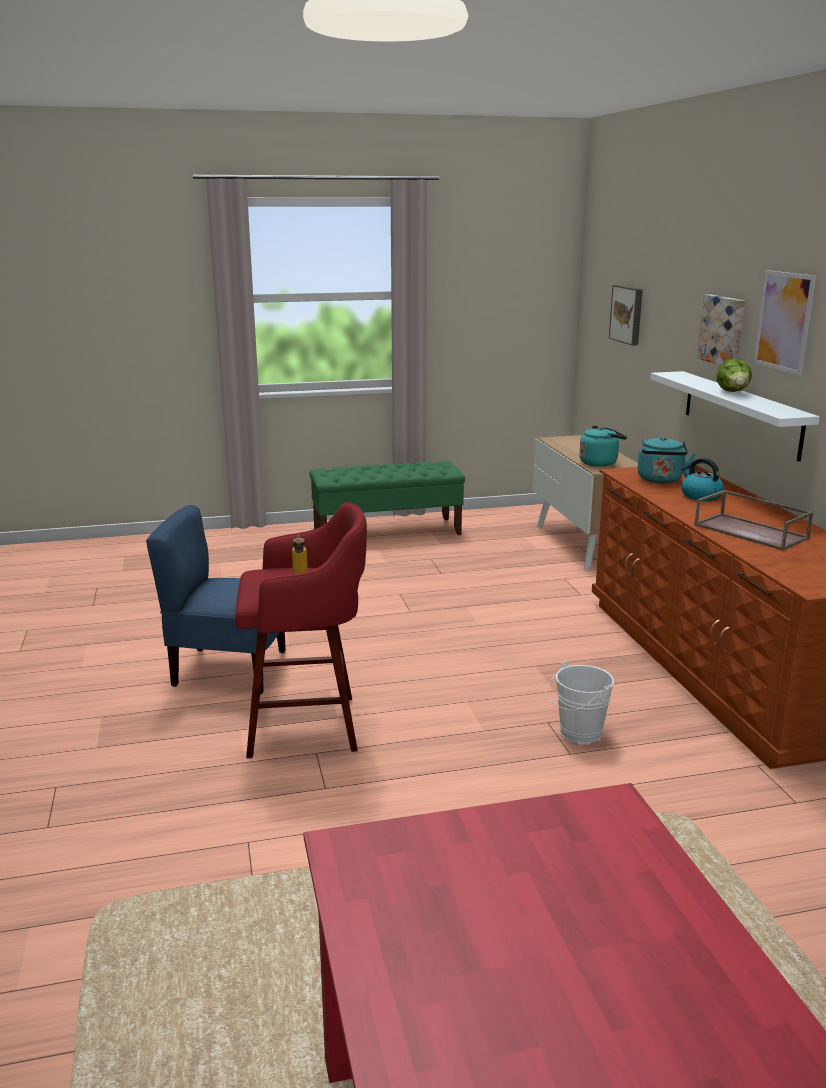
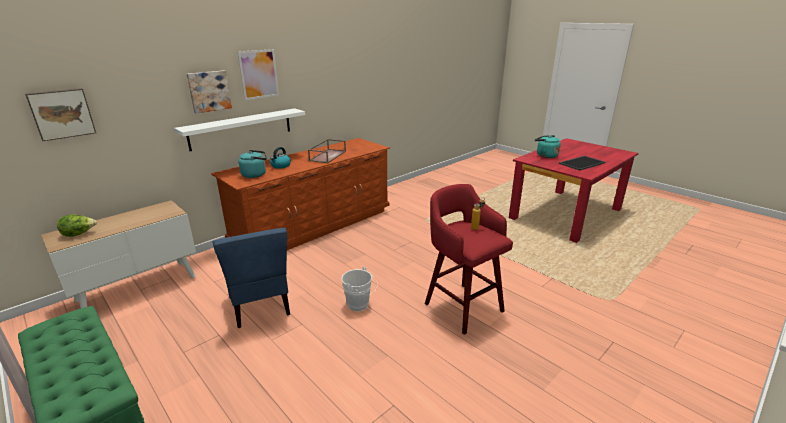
camera: 120 degrees left, 5 degrees up
blue chair [146,505,286,695] -> blue chair moved to [212,228,290,328]
white bucket [545,661,614,744] -> white bucket moved to [341,267,378,311]
turquoise kettle [579,426,627,467] -> turquoise kettle moved to [535,135,561,158]
lettuce [716,358,752,392] -> lettuce moved to [57,214,97,237]
none -> tray [559,156,605,171]

